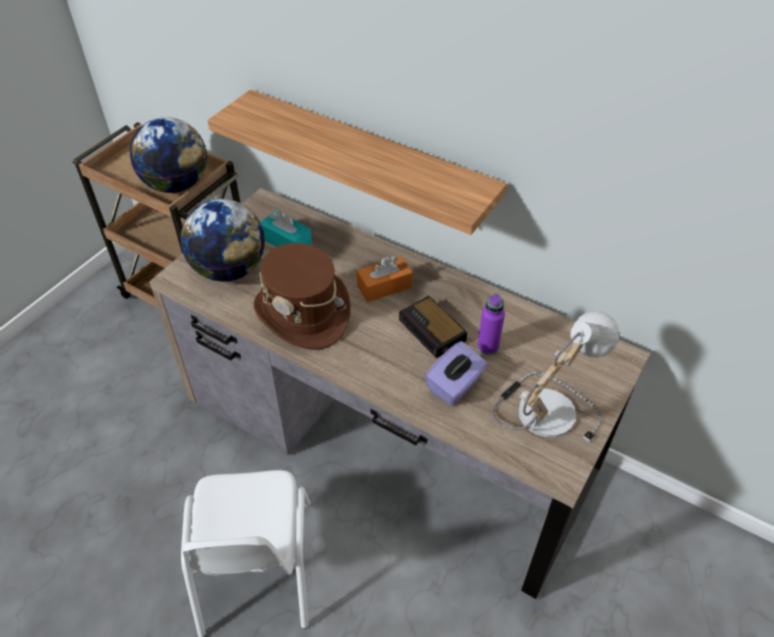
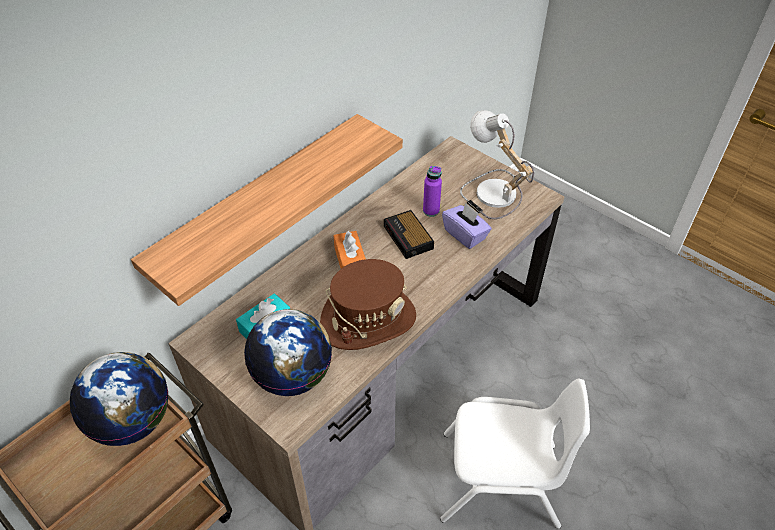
camera: 80 degrees left, 0 degrees up
alarm clock [399,296,467,358] -> alarm clock turned 90 degrees clockwise [384,210,434,259]

